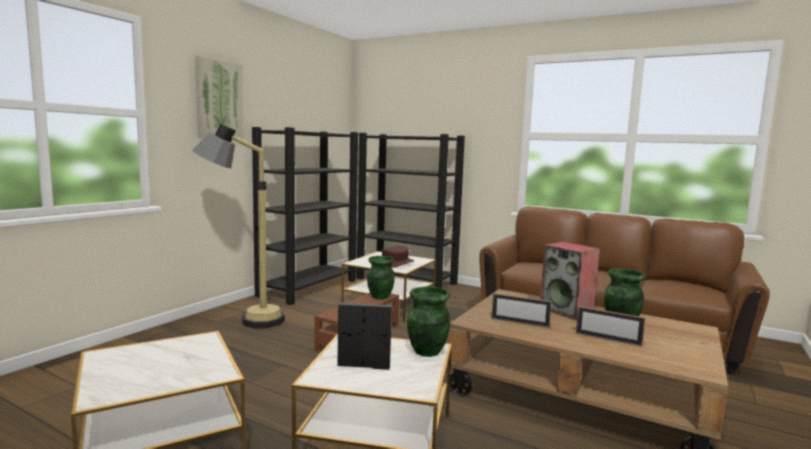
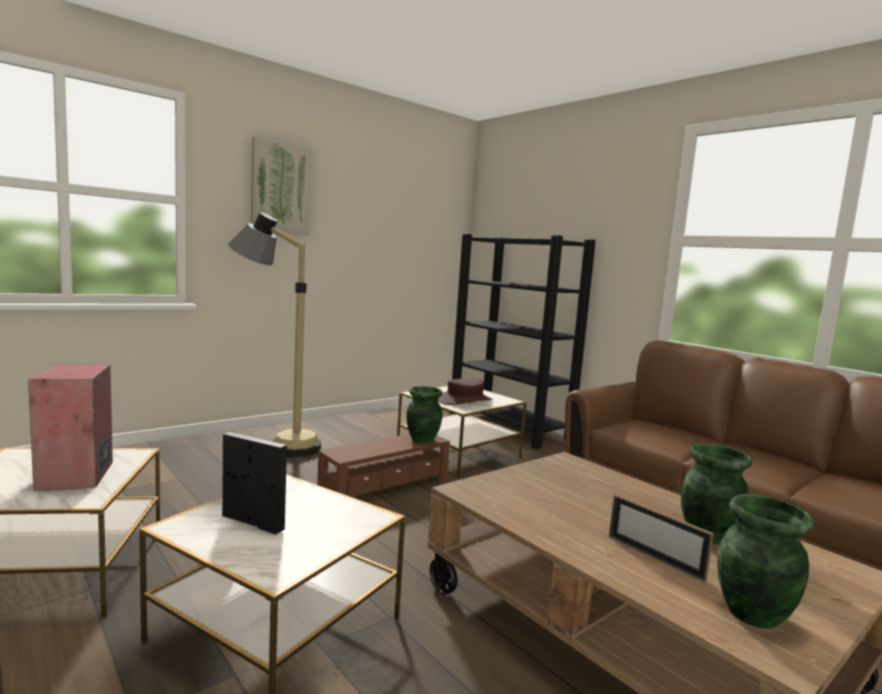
camera: 20 degrees right, 0 degrees up
black bookcase [252,127,358,305] -> none
green vase [407,286,450,357] -> green vase moved to [717,494,814,629]
picture frame [491,293,552,328] -> none
speaker [540,242,600,320] -> speaker moved to [28,364,113,491]

